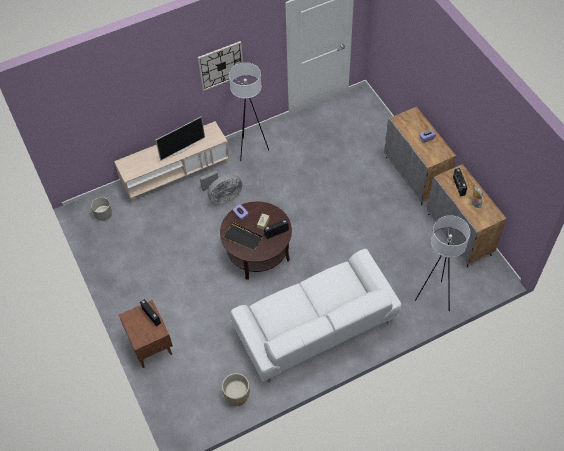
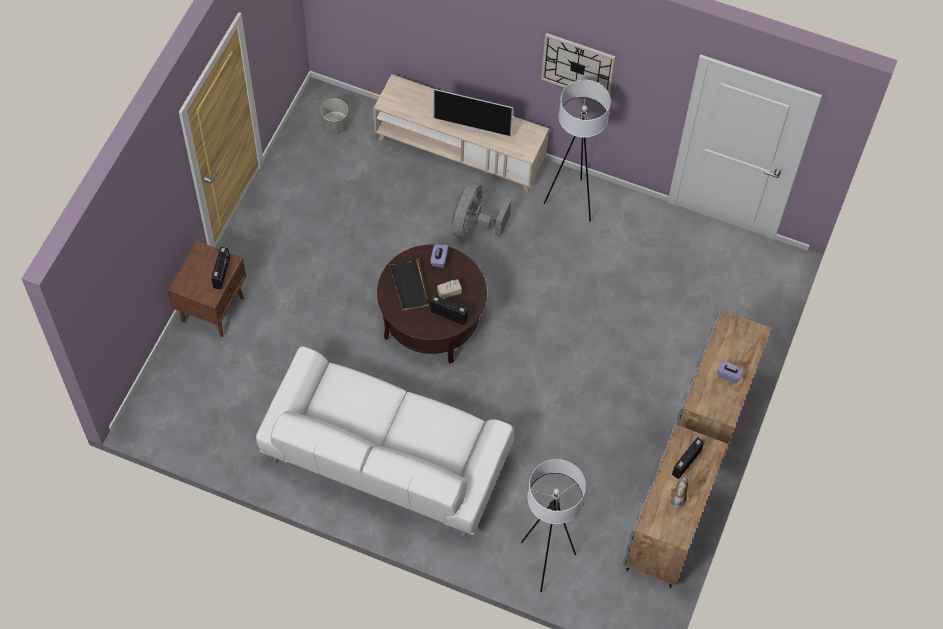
camera: 45 degrees right, 5 degrees up
grey fan [200,171,242,204] -> grey fan turned 90 degrees clockwise [452,182,511,237]
beige planter [222,373,250,406] -> none

